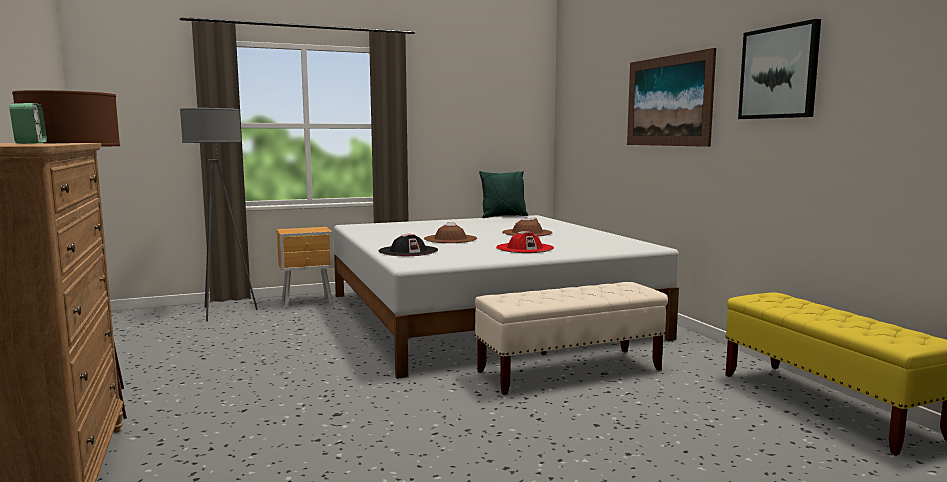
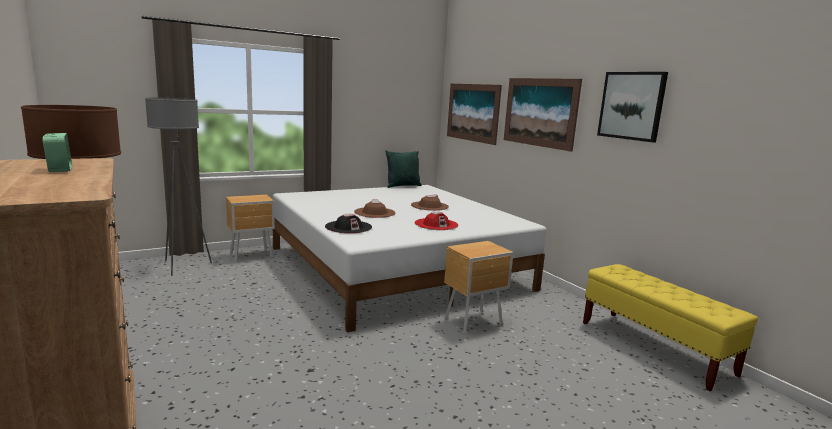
camera: 10 degrees left, 5 degrees up
beige bench [475,282,668,395] -> brown nightstand [444,241,514,334]
none -> picture [447,84,502,145]

